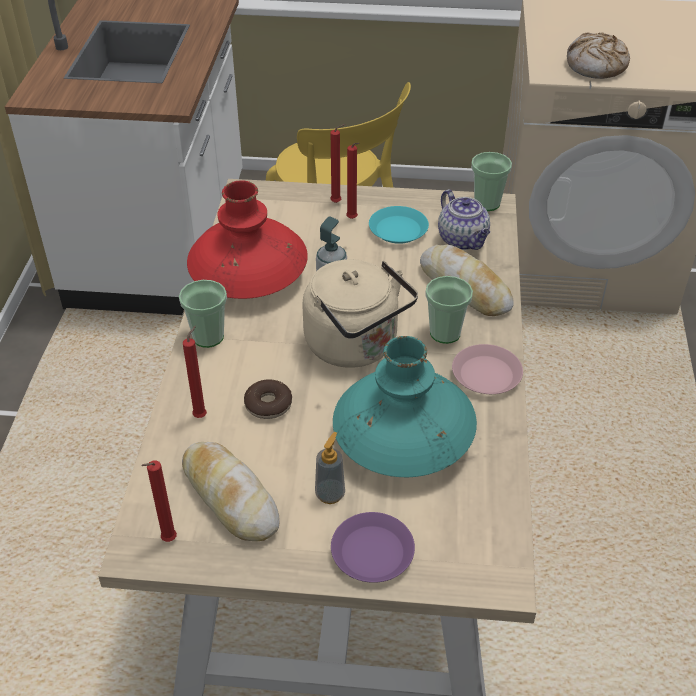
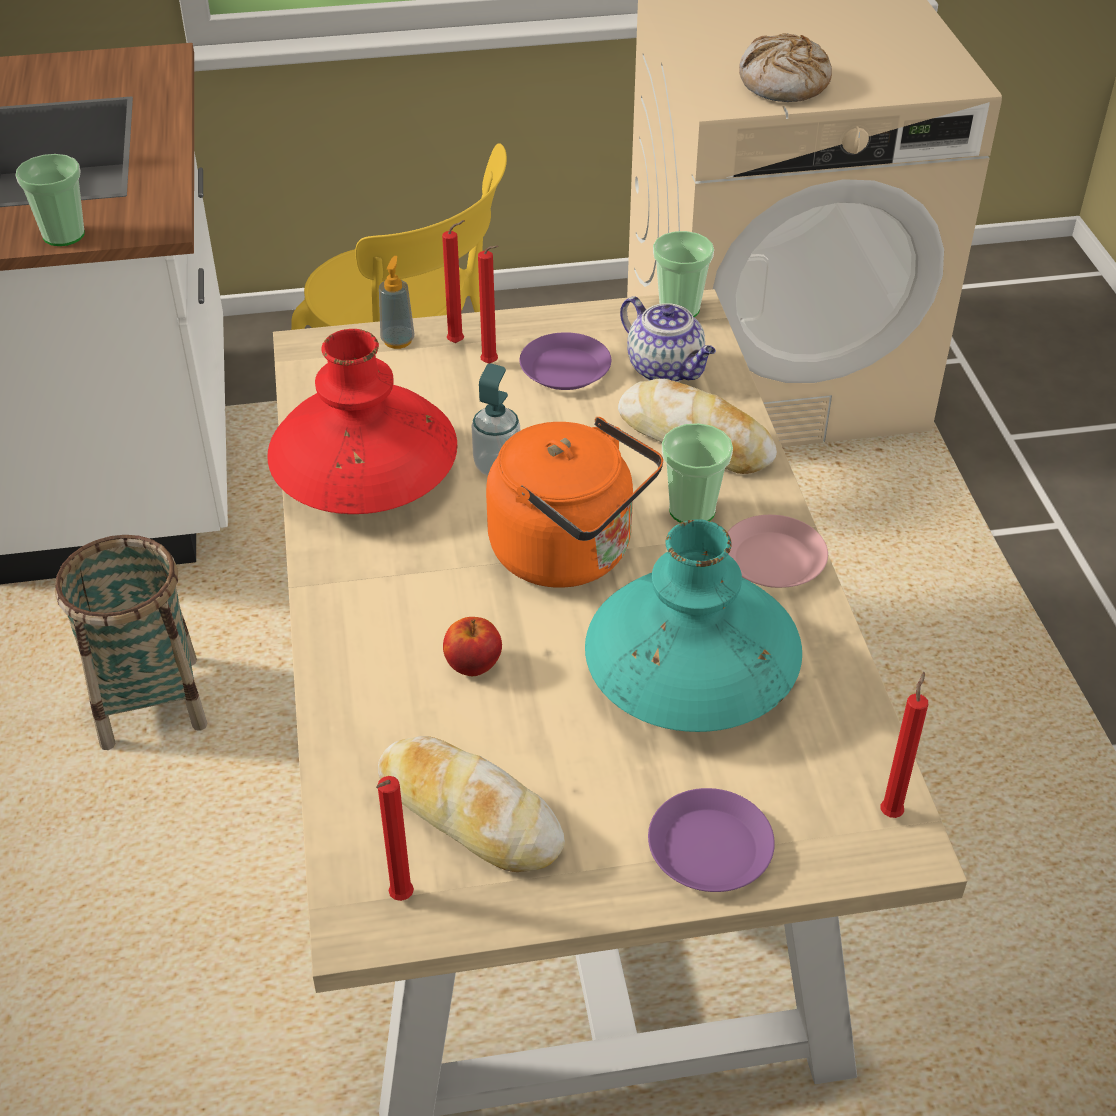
camera: 15 degrees left, 0 degrees up
cup [179,280,227,348] -> cup moved to [15,154,85,246]
red candle [183,326,207,418] -> red candle moved to [880,672,928,818]
donut [244,379,292,419] -> apple [443,617,502,676]
beige kettle [302,259,418,368] -> orange kettle [486,417,663,588]
soap dispenser [315,432,345,504] -> soap dispenser moved to [379,256,414,349]
turquoise plate [369,206,429,244] -> purple plate [519,332,611,390]
none -> basket [55,535,207,750]

